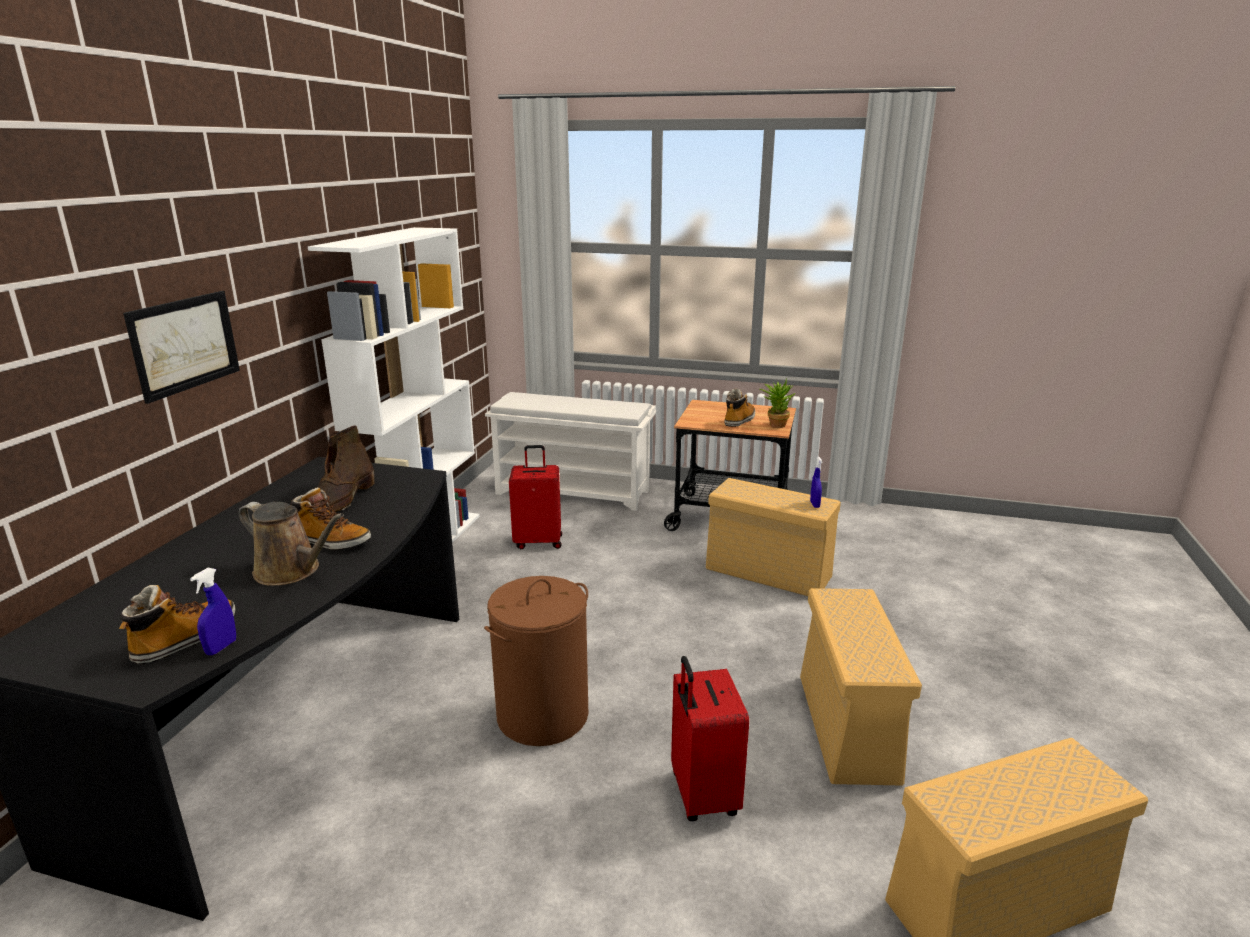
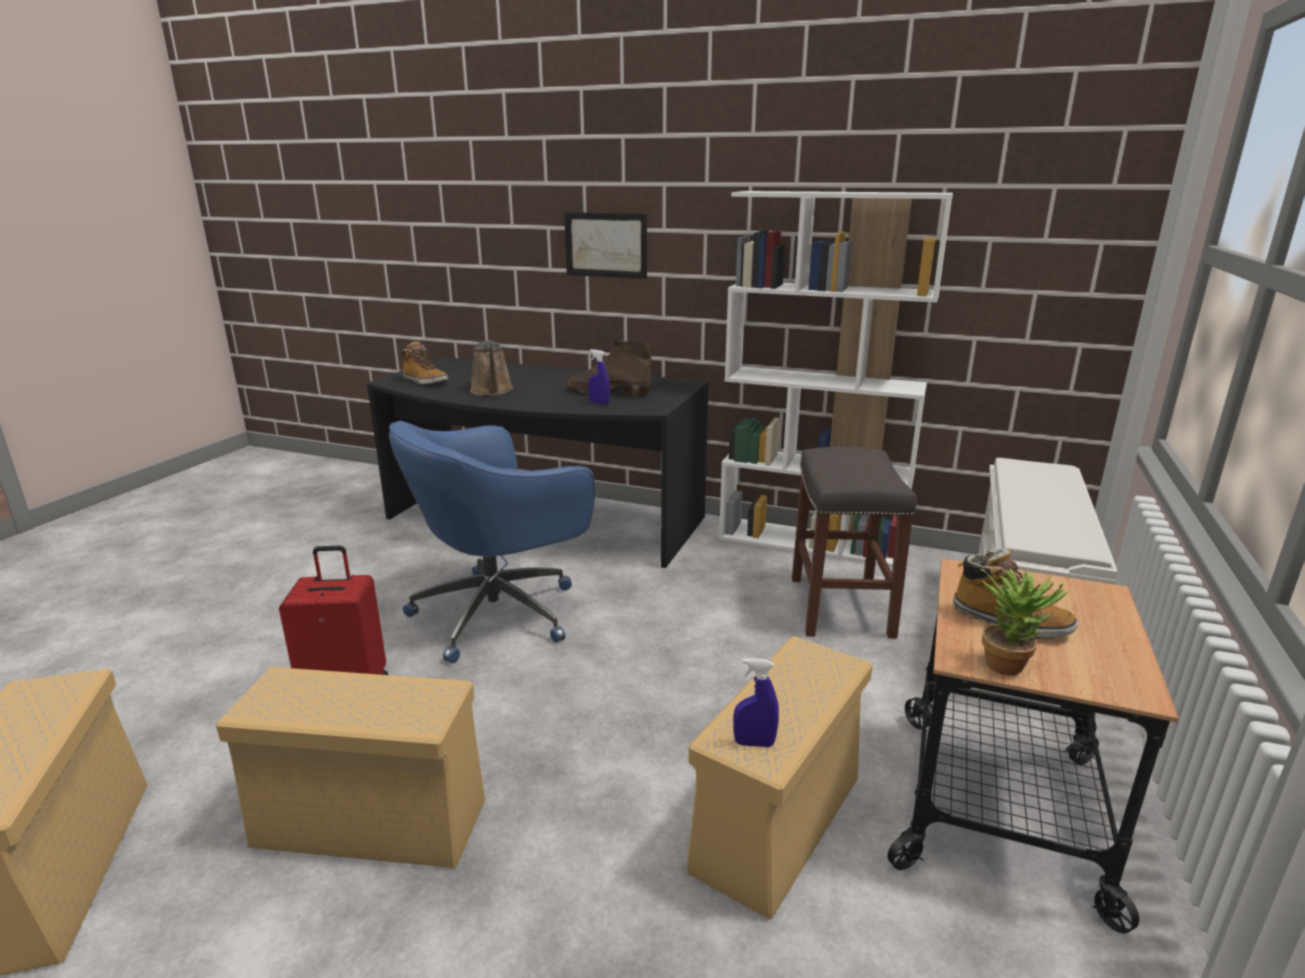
camera: 95 degrees right, 0 degrees up
blue spray bottle [190,568,236,655] -> blue spray bottle moved to [588,349,610,405]
brown watering can [239,502,344,586] -> brown watering can turned 45 degrees counterclockwise [470,340,513,395]
boot [290,488,371,550] -> none
brown laundry basket [484,576,588,746] -> blue office chair [389,421,595,663]
red suitcase [509,445,562,549] -> grey stool [792,447,917,638]

